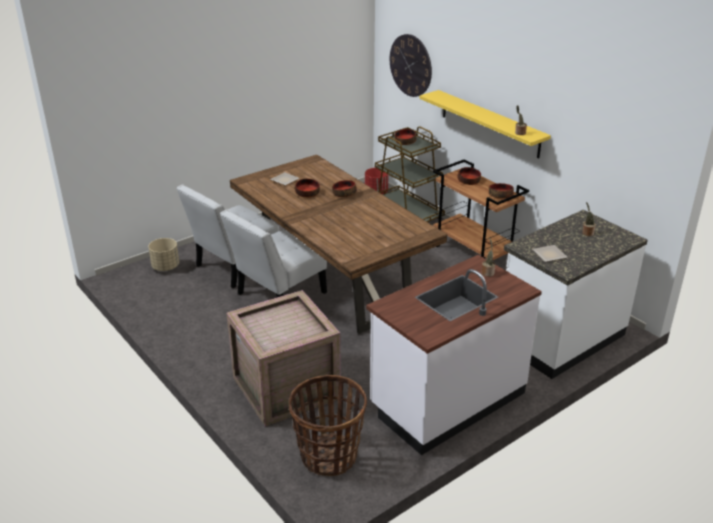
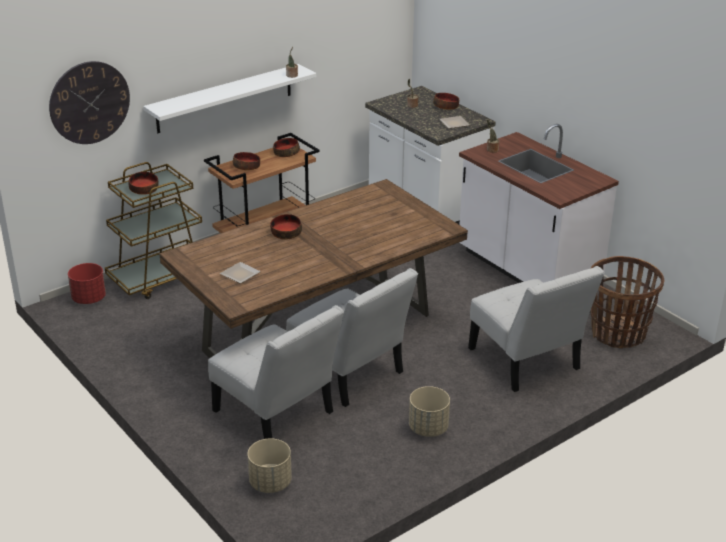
camera: 90 degrees left, 0 degrees up
crate [226,290,341,427] -> white chair [468,266,605,392]
bowl [295,179,320,198] -> bowl moved to [433,93,459,110]
yellow shelf [420,90,551,158] -> white shelf [143,64,316,133]
none -> beige planter [409,386,450,437]

